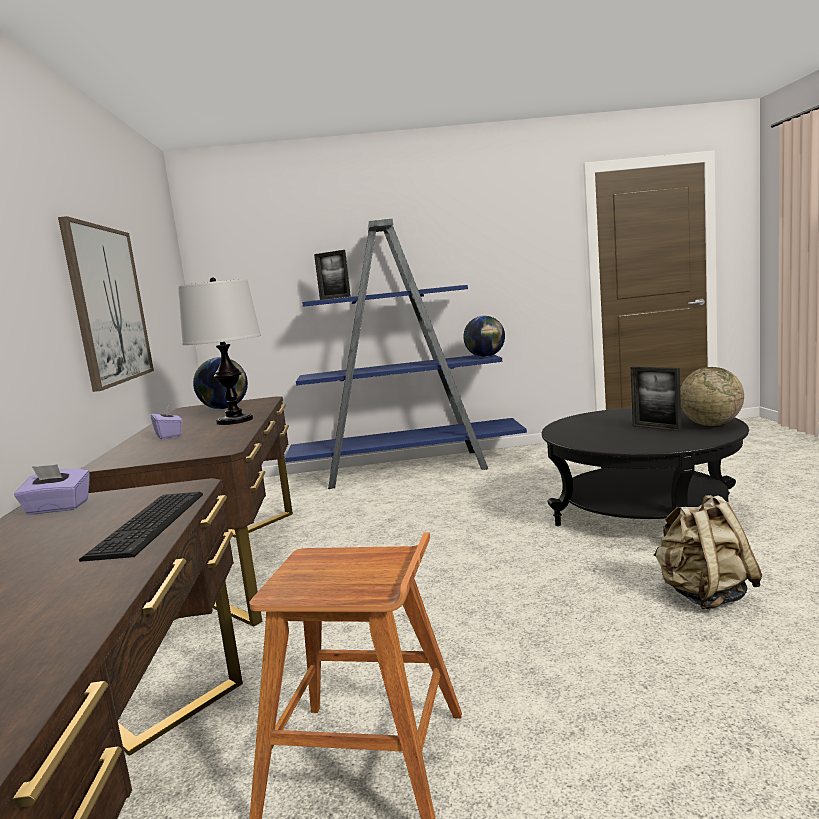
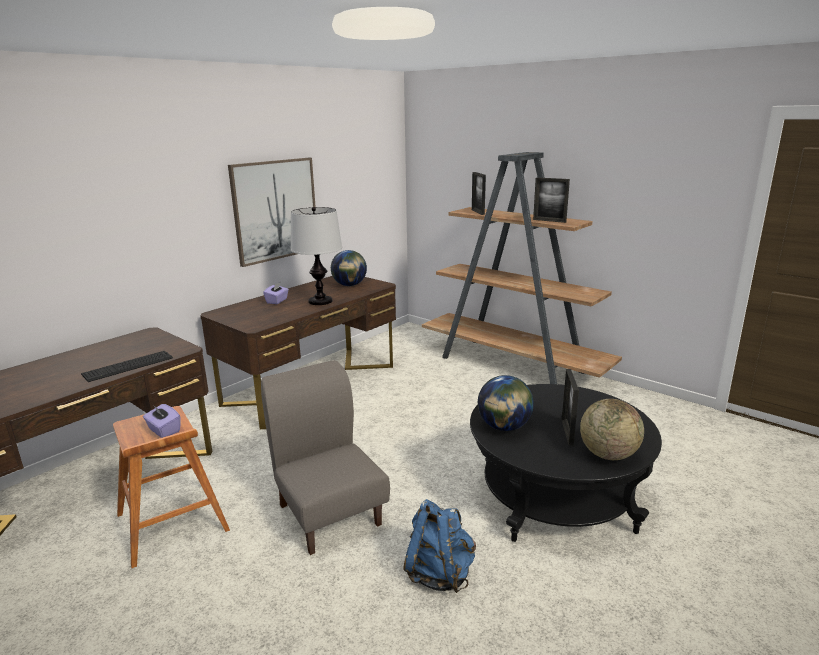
camera: 45 degrees right, 10 degrees up
purple tissue box [14,464,90,515] -> purple tissue box moved to [143,404,181,438]
blue bookcase [285,219,527,489] -> brown bookcase [422,152,622,384]
globe [463,316,505,357] -> globe moved to [478,375,534,431]
beige backpack [653,495,762,609] -> blue backpack [403,499,476,593]
none -> grey chair [261,360,390,555]
none -> picture frame [533,177,570,223]

